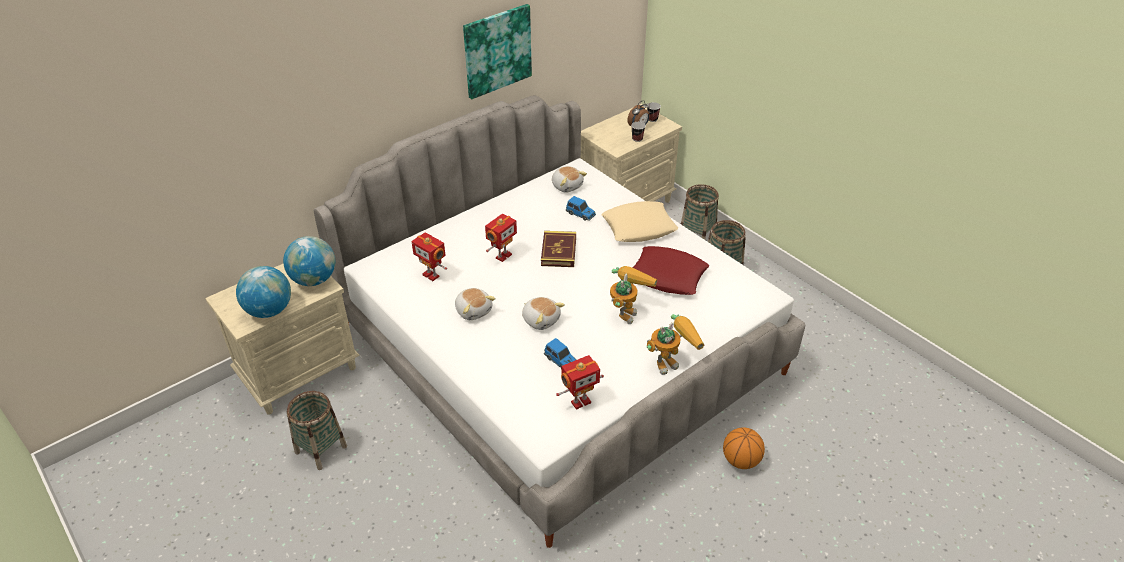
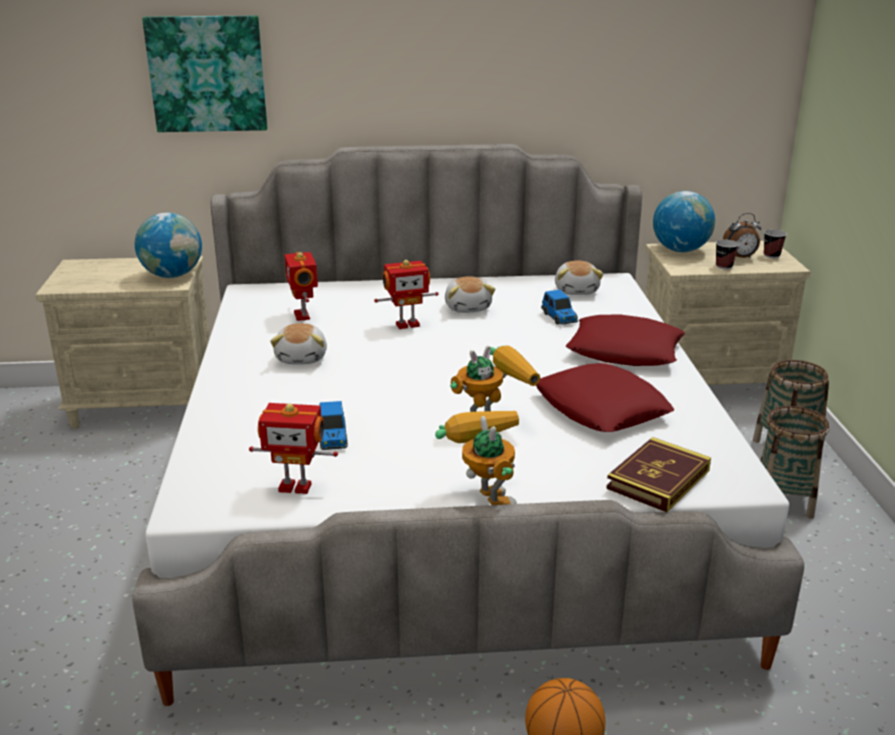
camera: 35 degrees right, 15 degrees down
globe [236,266,291,318] -> globe moved to [653,191,715,252]
basket [286,391,347,470] -> none
picture [463,4,532,99] -> picture moved to [142,15,268,132]
plush toy [522,297,565,330] -> plush toy moved to [445,276,495,313]
book [541,231,576,267] -> book moved to [606,437,711,512]
beige pillow [601,201,678,242] -> red pillow [566,314,685,366]
toy robot [647,314,704,375] -> toy robot turned 120 degrees counterclockwise [435,411,519,505]

